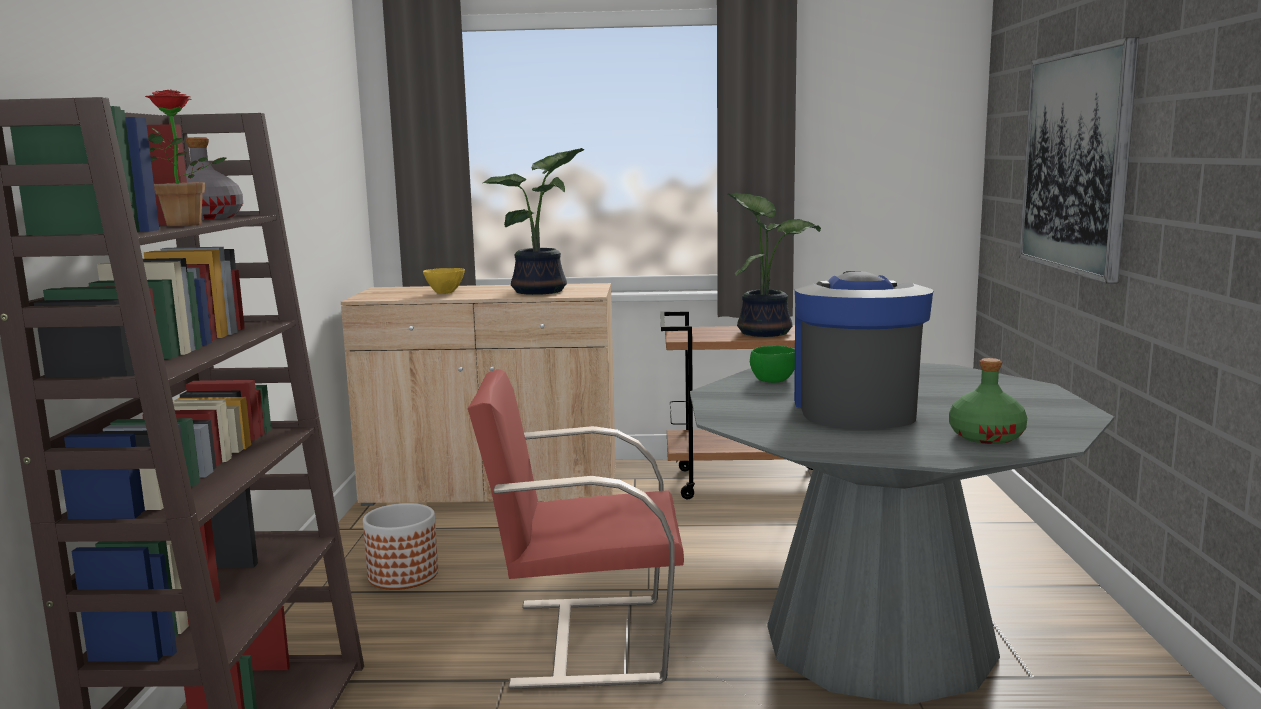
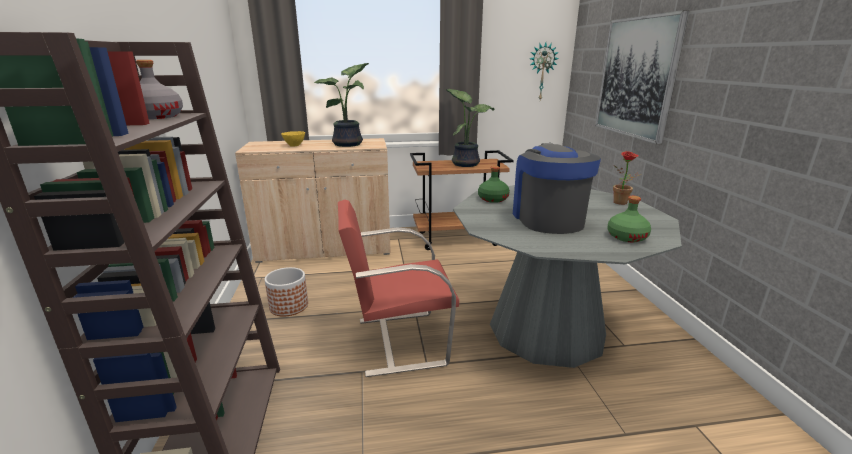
camera: 10 degrees left, 10 degrees up
potted plant [145,90,226,226] -> potted plant moved to [613,151,642,205]
green bowl [750,346,795,383] -> green bottle [478,166,510,203]
none -> wall clock [530,42,559,100]

